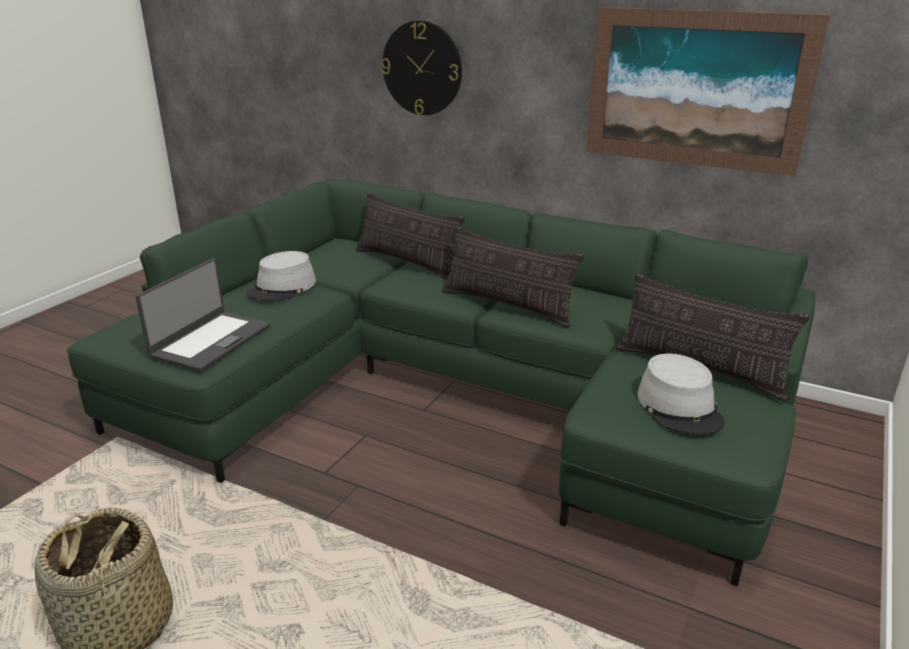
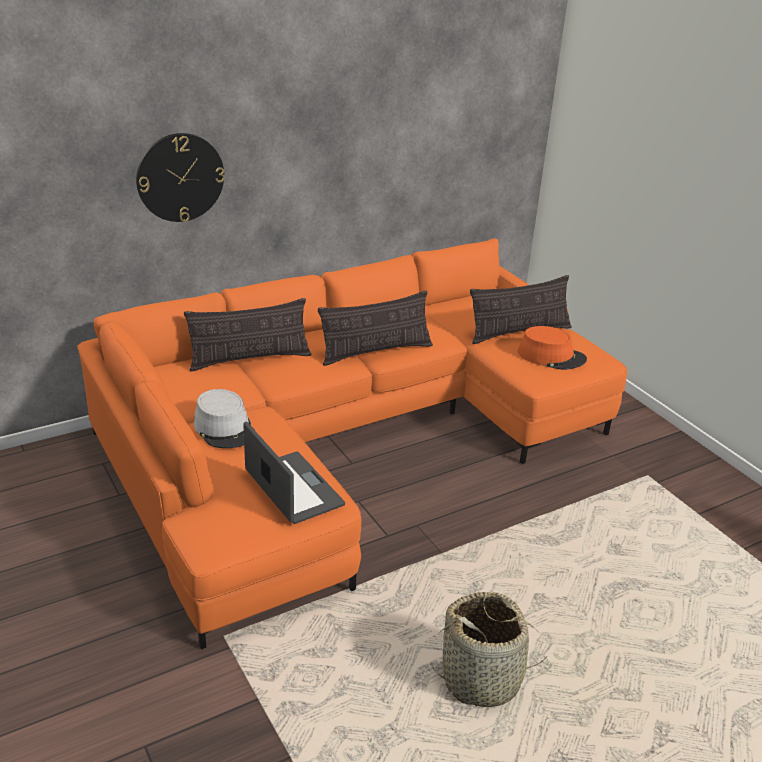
camera: 60 degrees left, 5 degrees up
green sofa [67,180,816,587] -> orange sofa [77,239,627,650]
picture [586,7,830,176] -> none
grey hat [638,353,725,434] -> orange hat [518,326,587,370]

